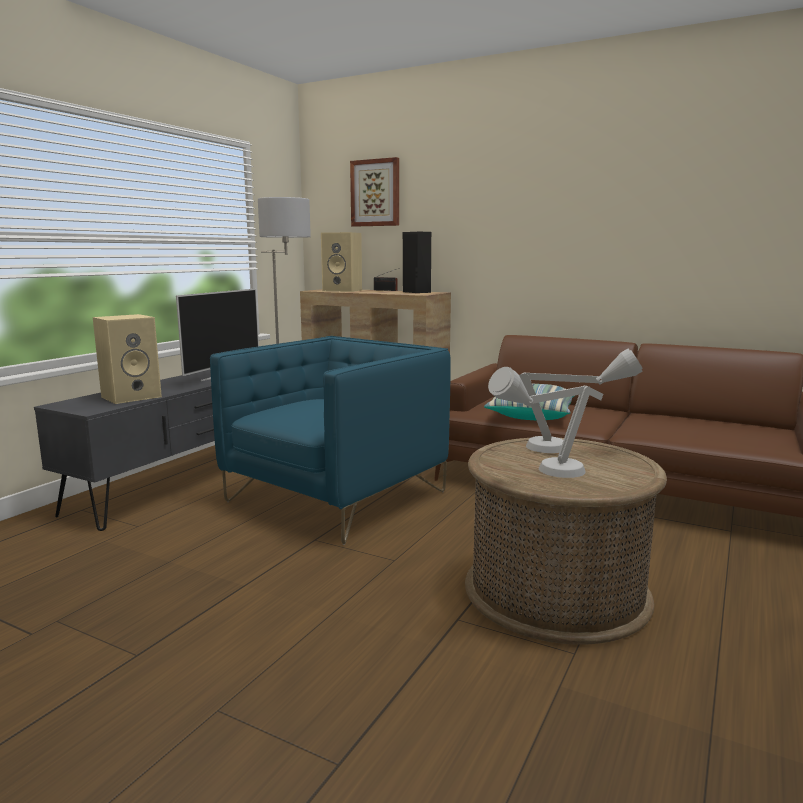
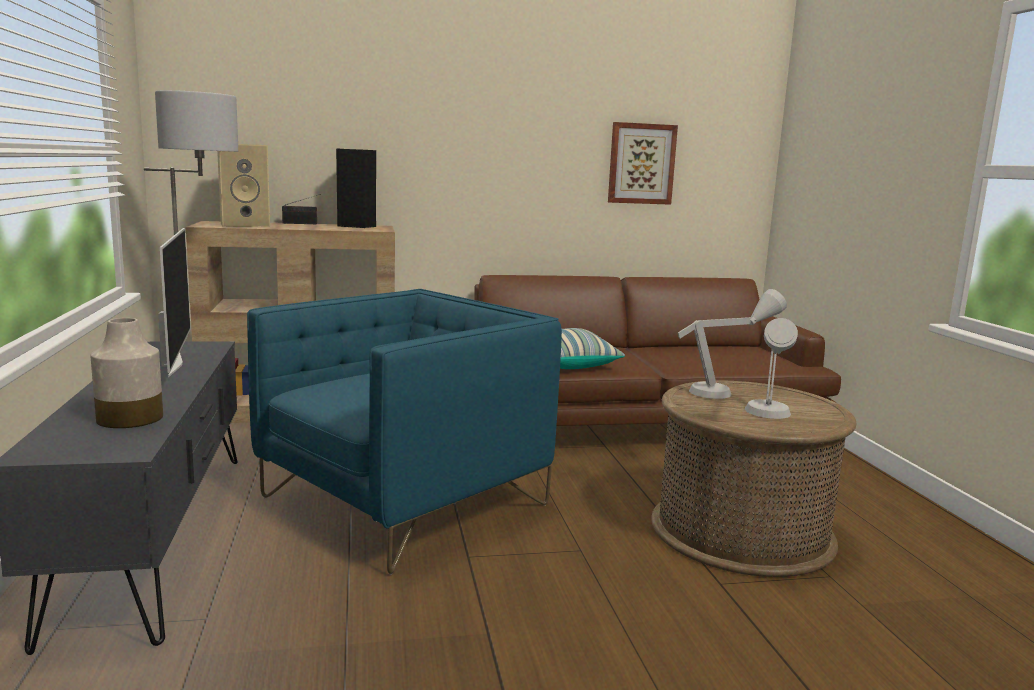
camera: 40 degrees left, 0 degrees up
beige speaker [93,314,162,404] -> beige vase [90,318,163,428]
blue armchair [210,336,451,545] -> blue armchair turned 45 degrees clockwise [247,289,562,575]
picture [350,157,399,227] -> picture moved to [608,122,678,205]

